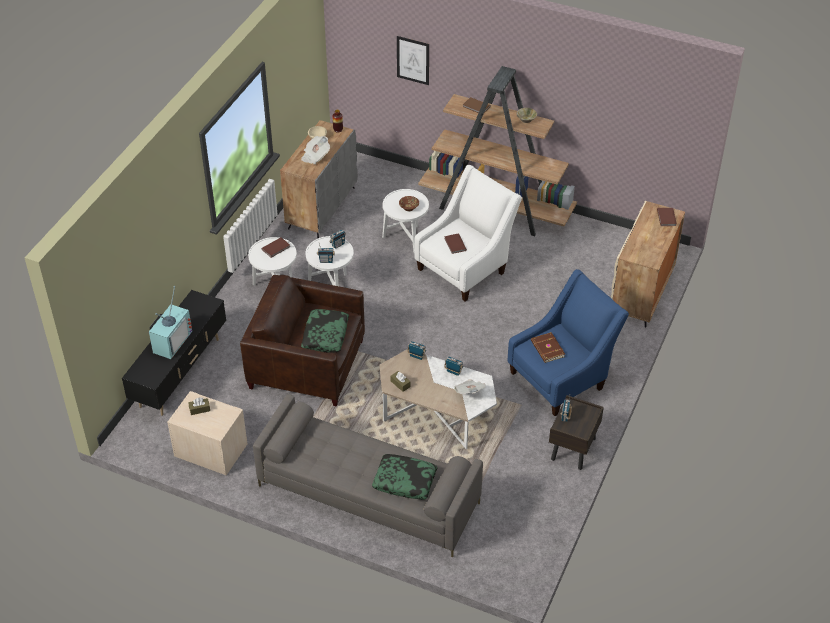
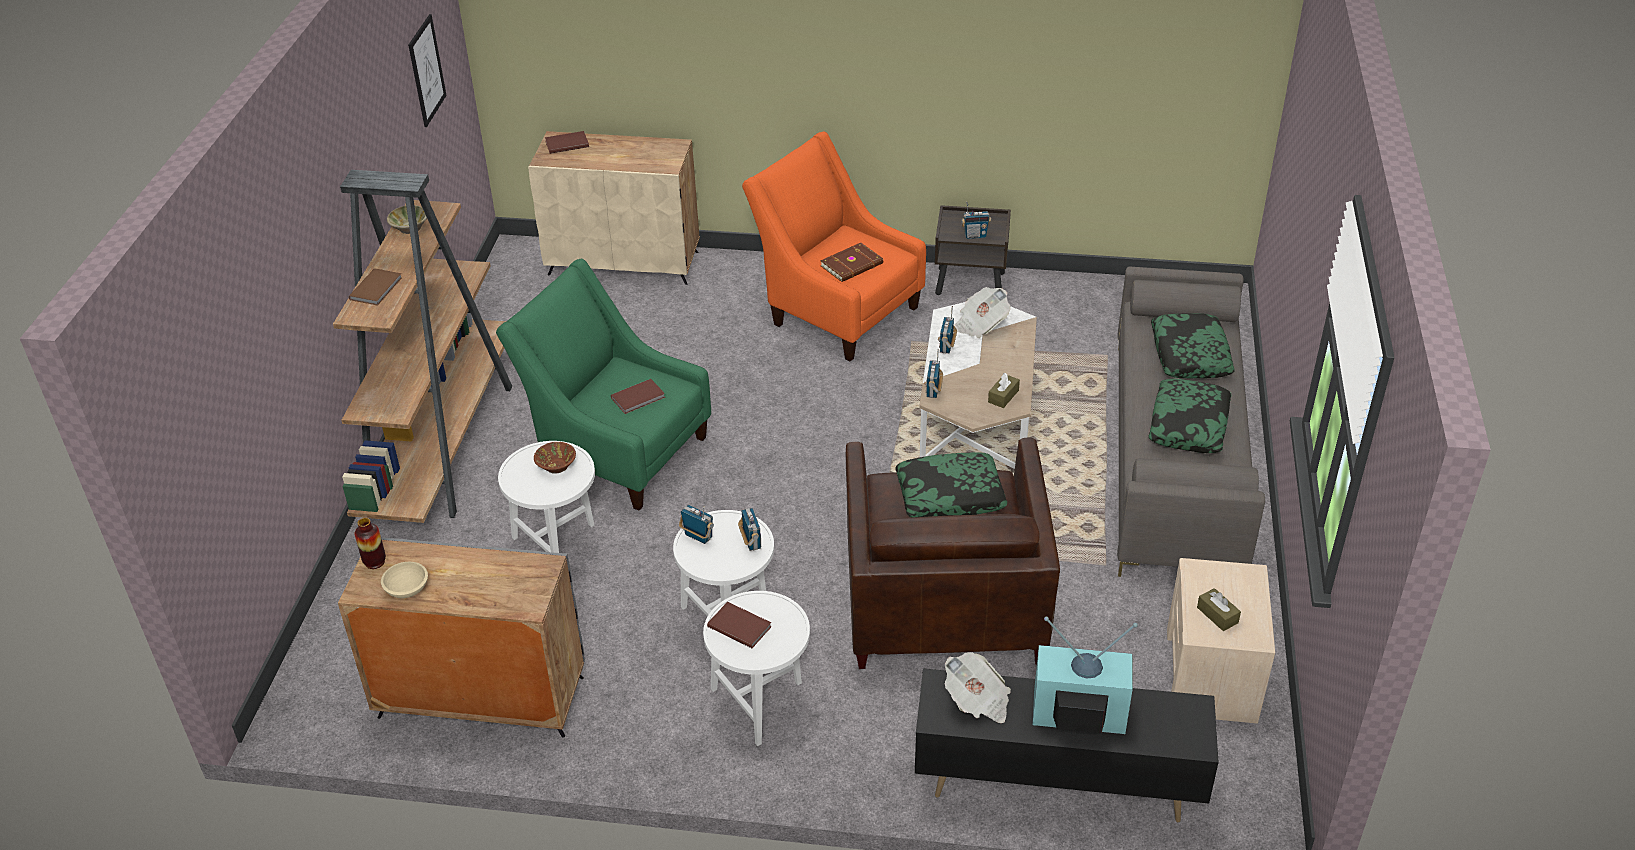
camera: 105 degrees left, 5 degrees down
newspaper [301,136,330,164] -> newspaper moved to [945,652,1011,723]
picture [397,36,429,85] -> picture moved to [408,14,447,127]
white armchair [414,165,522,302] -> green armchair [496,258,711,510]
blue armchair [508,269,629,416] -> orange armchair [742,131,926,361]
none -> pillow [1148,379,1231,453]

